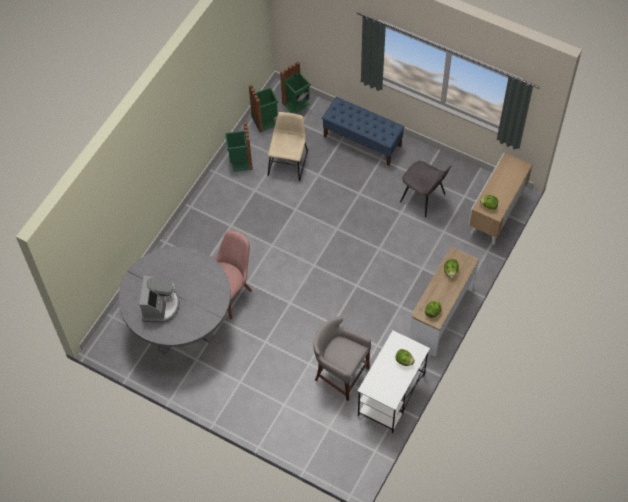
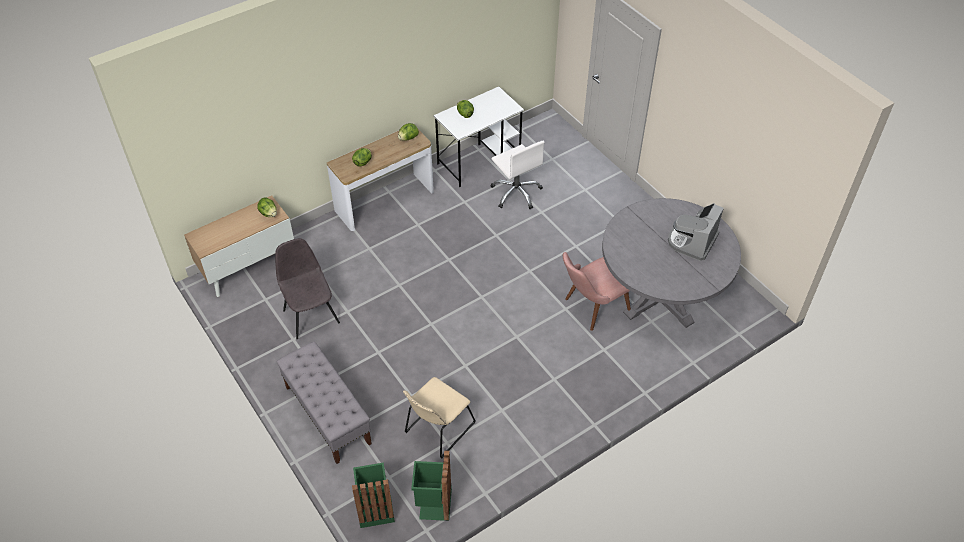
camera: 155 degrees left, 10 degrees down
green trash can [225,121,253,172] -> none
grey stool [313,316,371,401] -> white office chair [491,141,545,209]
blue bench [322,97,405,166] -> grey bench [277,341,372,464]

